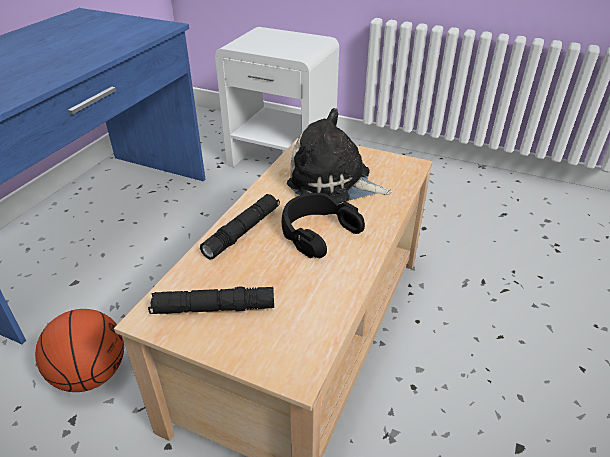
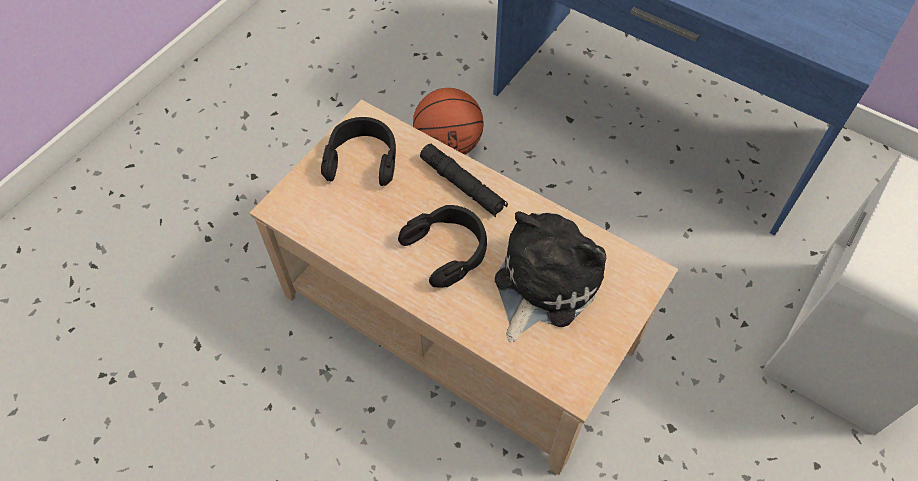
camera: 100 degrees right, 20 degrees up
black flashlight [148,286,274,314] -> black headphones [321,117,396,186]

